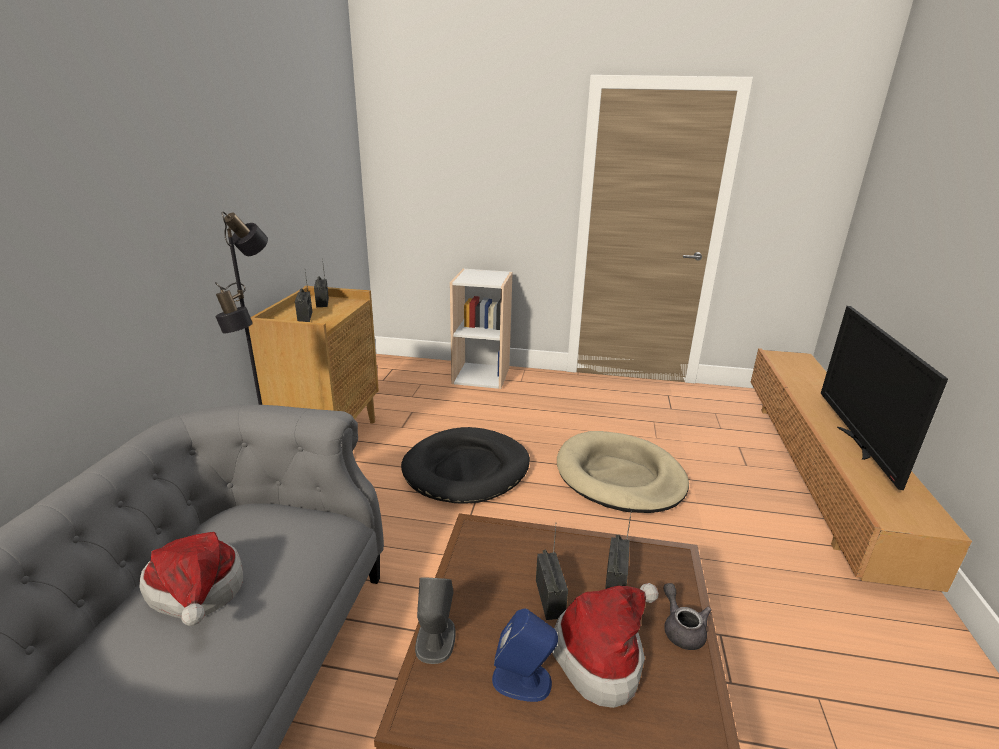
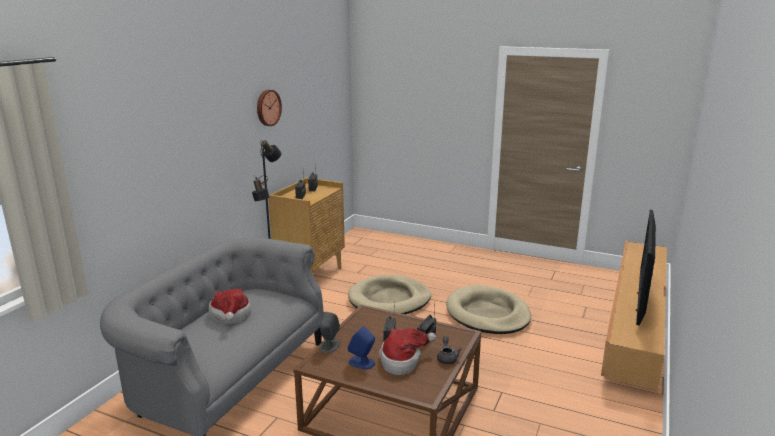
camera: 15 degrees right, 5 degrees down
black dog bed [401,427,530,504] -> beige dog bed [348,275,431,314]
bookcase [450,269,513,389] -> none
none -> wall clock [257,90,282,126]

